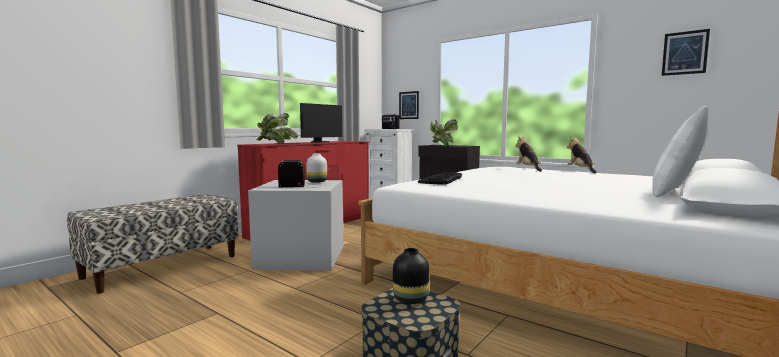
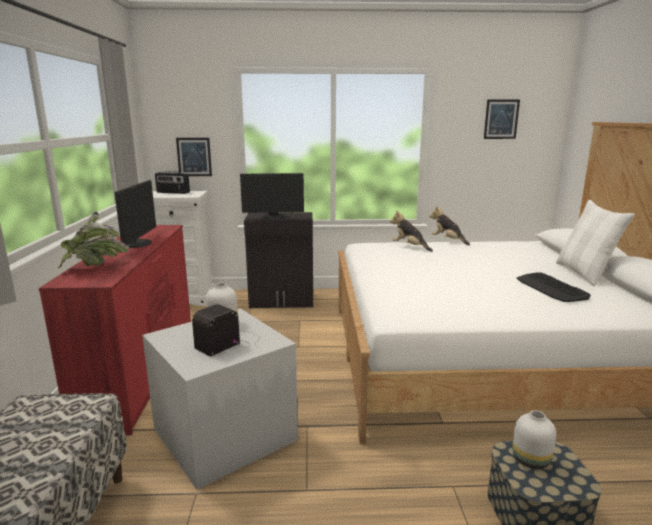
camera: 40 degrees left, 10 degrees up
black vase [393,248,429,304] -> white vase [512,410,556,469]
keyboard [418,172,462,185] -> keyboard moved to [517,272,591,302]
potted plant [430,120,458,146] -> monitor [240,173,304,220]

